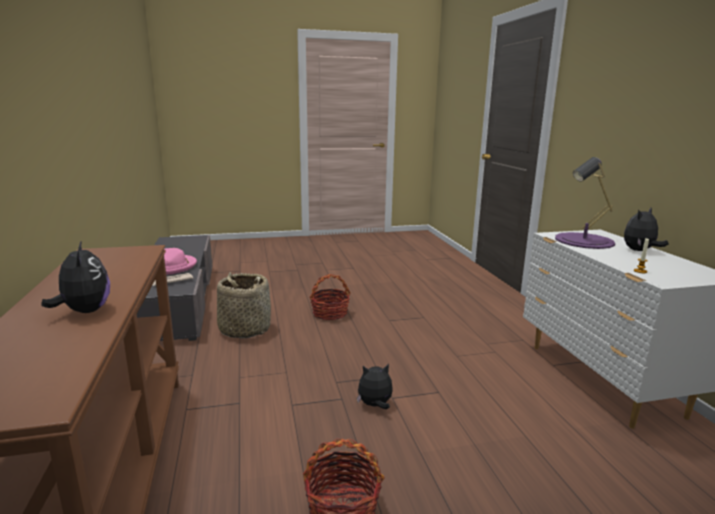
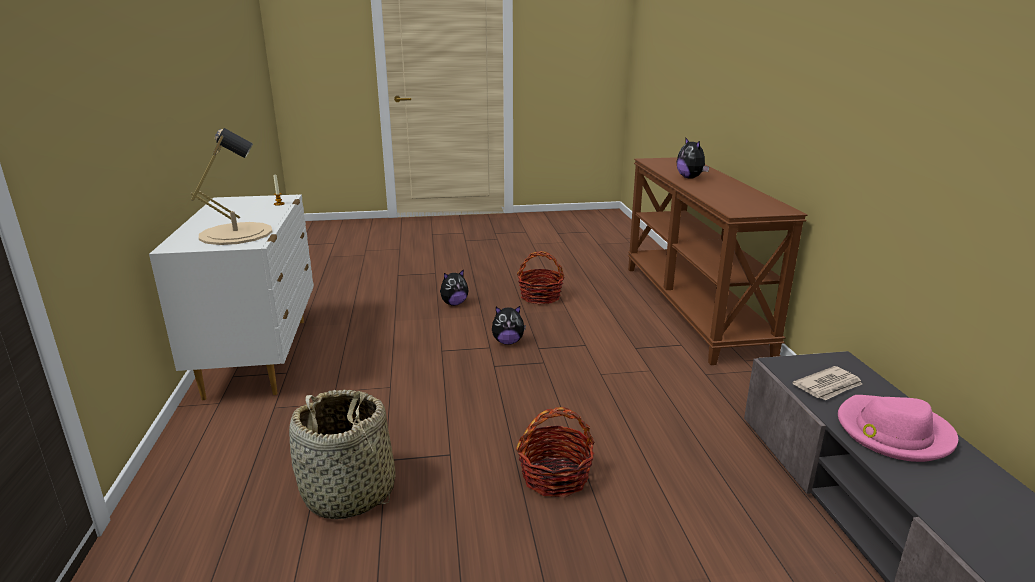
camera: 175 degrees left, 5 degrees up
basket [217,272,271,338] -> basket moved to [289,390,396,519]
purple table lamp [555,157,615,249] -> beige table lamp [191,128,273,245]
plush toy [624,208,668,251] -> plush toy moved to [440,269,468,306]

